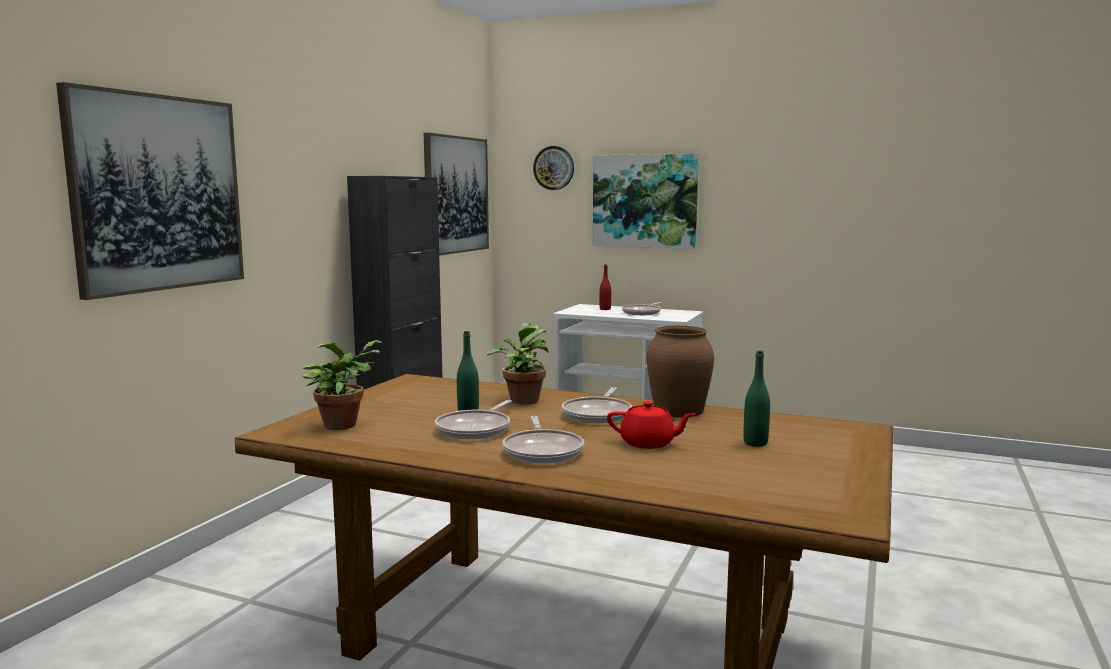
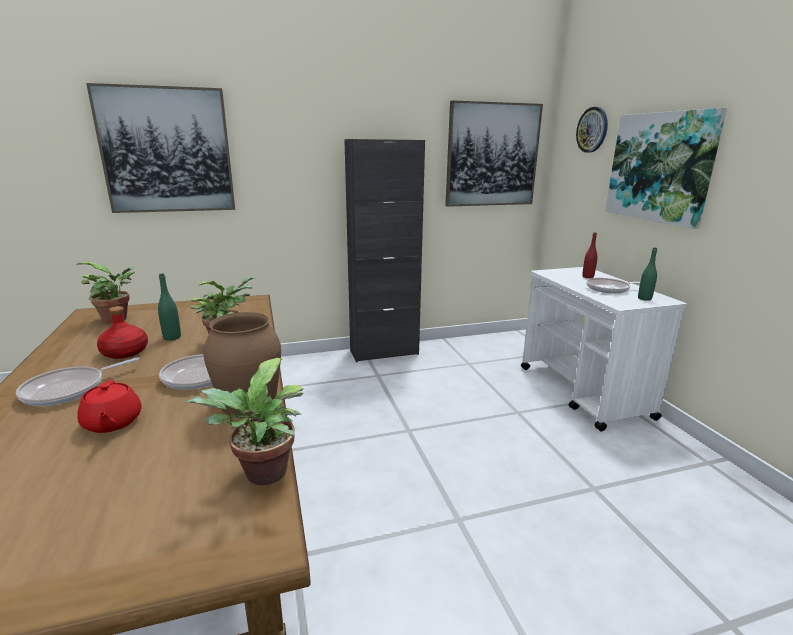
camera: 50 degrees right, 10 degrees up
frying pan [435,400,512,439] -> red bottle [97,306,148,359]
green bottle [744,351,770,447] -> green bottle moved to [638,247,657,301]
none -> potted plant [184,358,303,485]

